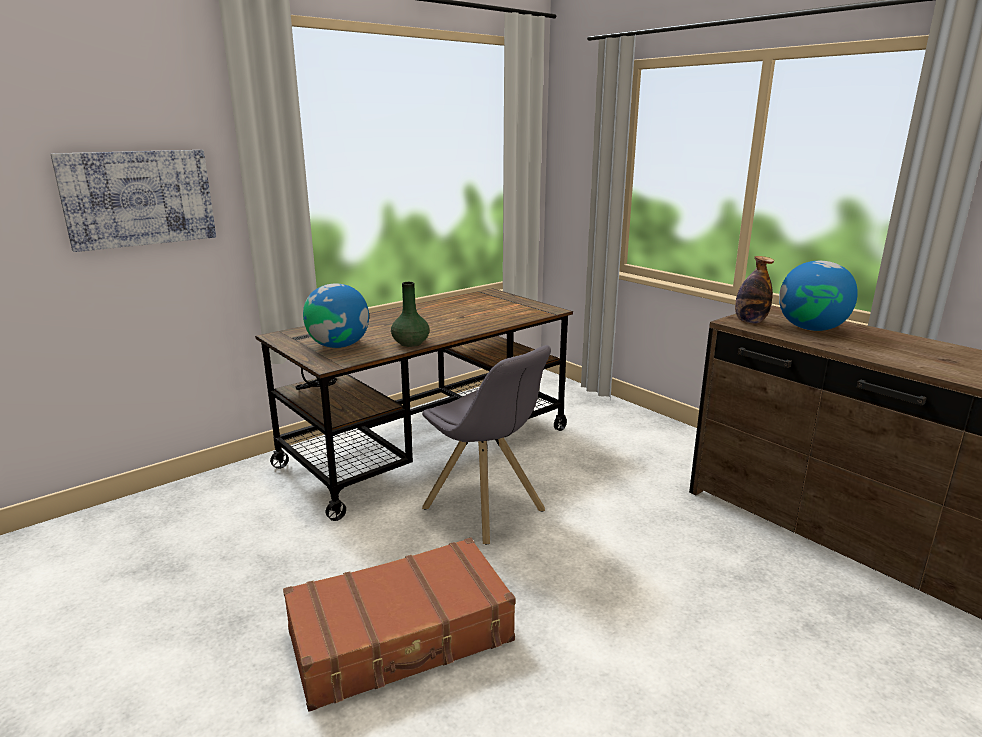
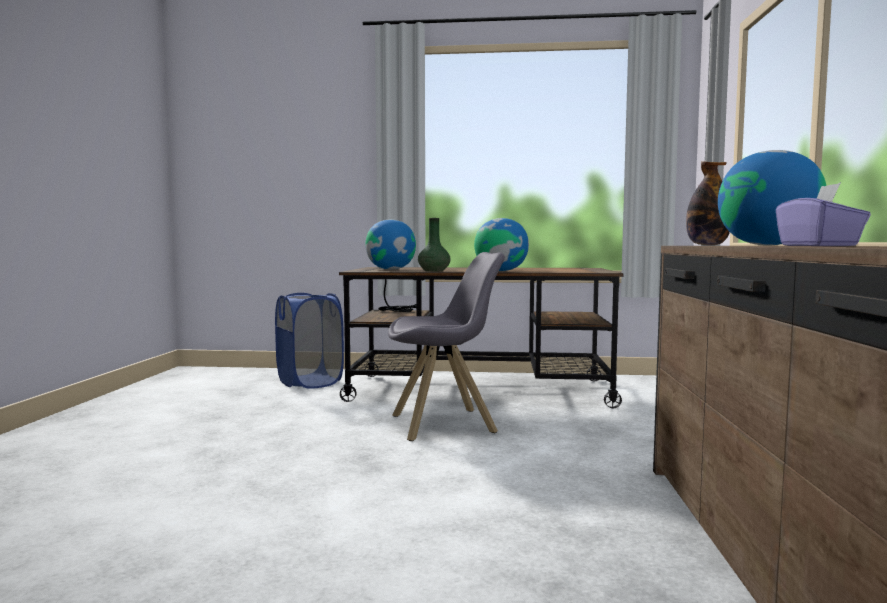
camera: 45 degrees right, 15 degrees down
picture [51,150,216,252] -> none
brown suitcase [283,537,516,712] -> none
grey chair [422,345,551,545] -> grey chair turned 105 degrees counterclockwise [388,252,505,441]
none -> blue laundry basket [275,293,344,389]
none -> globe [474,218,529,271]
none -> purple tissue box [776,182,871,246]

